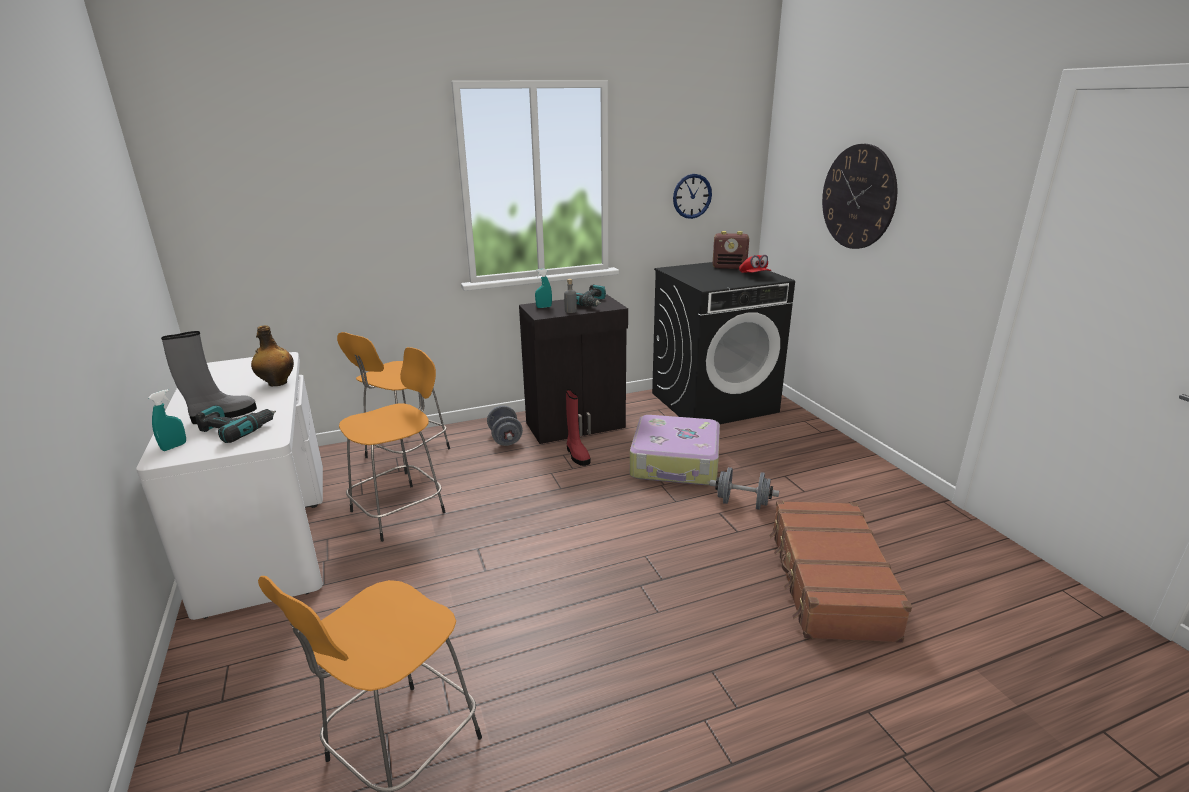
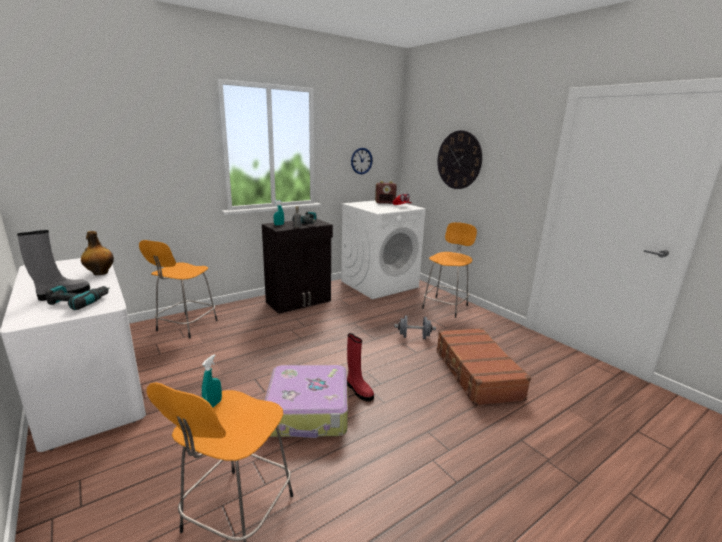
camera: 15 degrees left, 5 degrees down
turquoise spray bottle [148,389,186,451] -> turquoise spray bottle moved to [202,354,222,408]
orange stool [339,347,445,542] -> orange stool moved to [422,222,477,318]
grey dumbbell [487,406,523,446] -> none
red boot [566,389,590,466] -> red boot moved to [347,333,374,402]
suitcase [630,415,720,485] -> suitcase moved to [264,365,348,438]
black washing machine [652,262,795,424] -> white washing machine [341,201,426,299]

